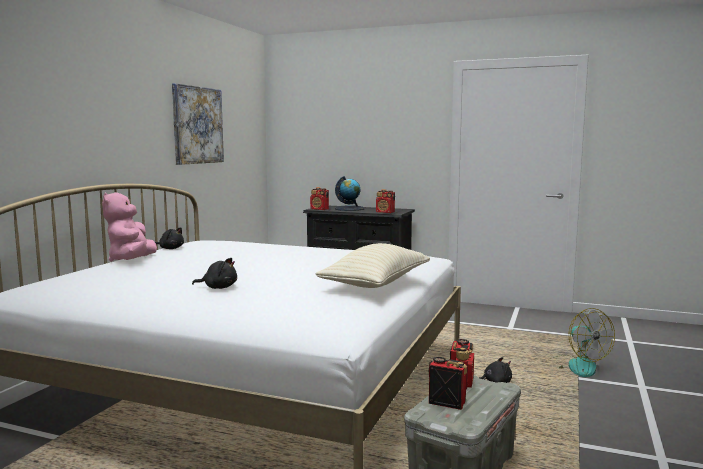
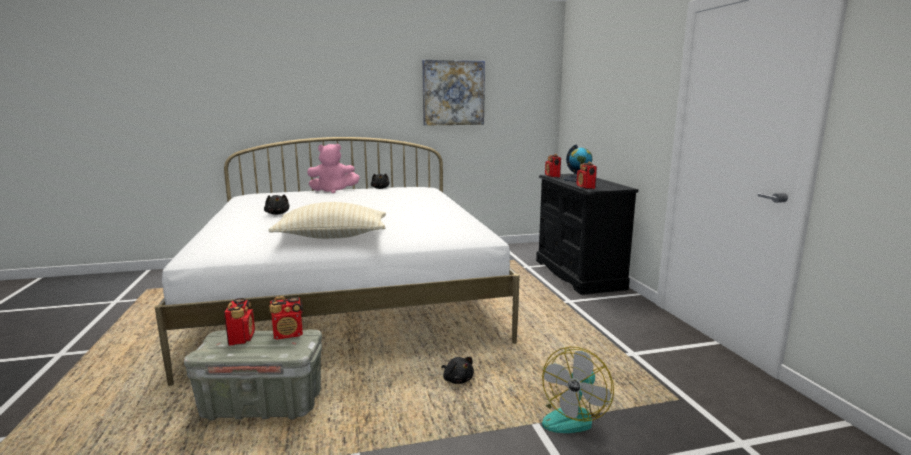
camera: 55 degrees right, 5 degrees up
pink plush toy [102,192,157,262] -> pink plush toy turned 150 degrees counterclockwise [307,144,360,193]

